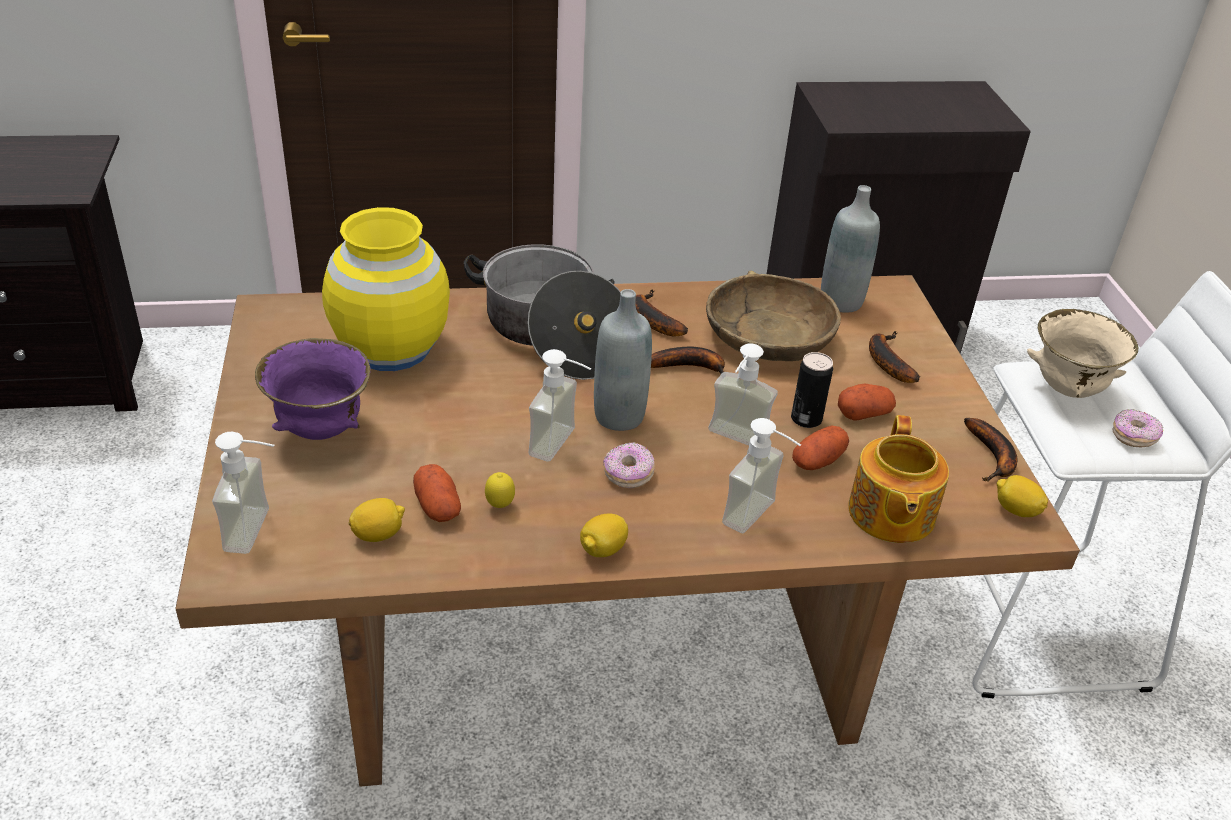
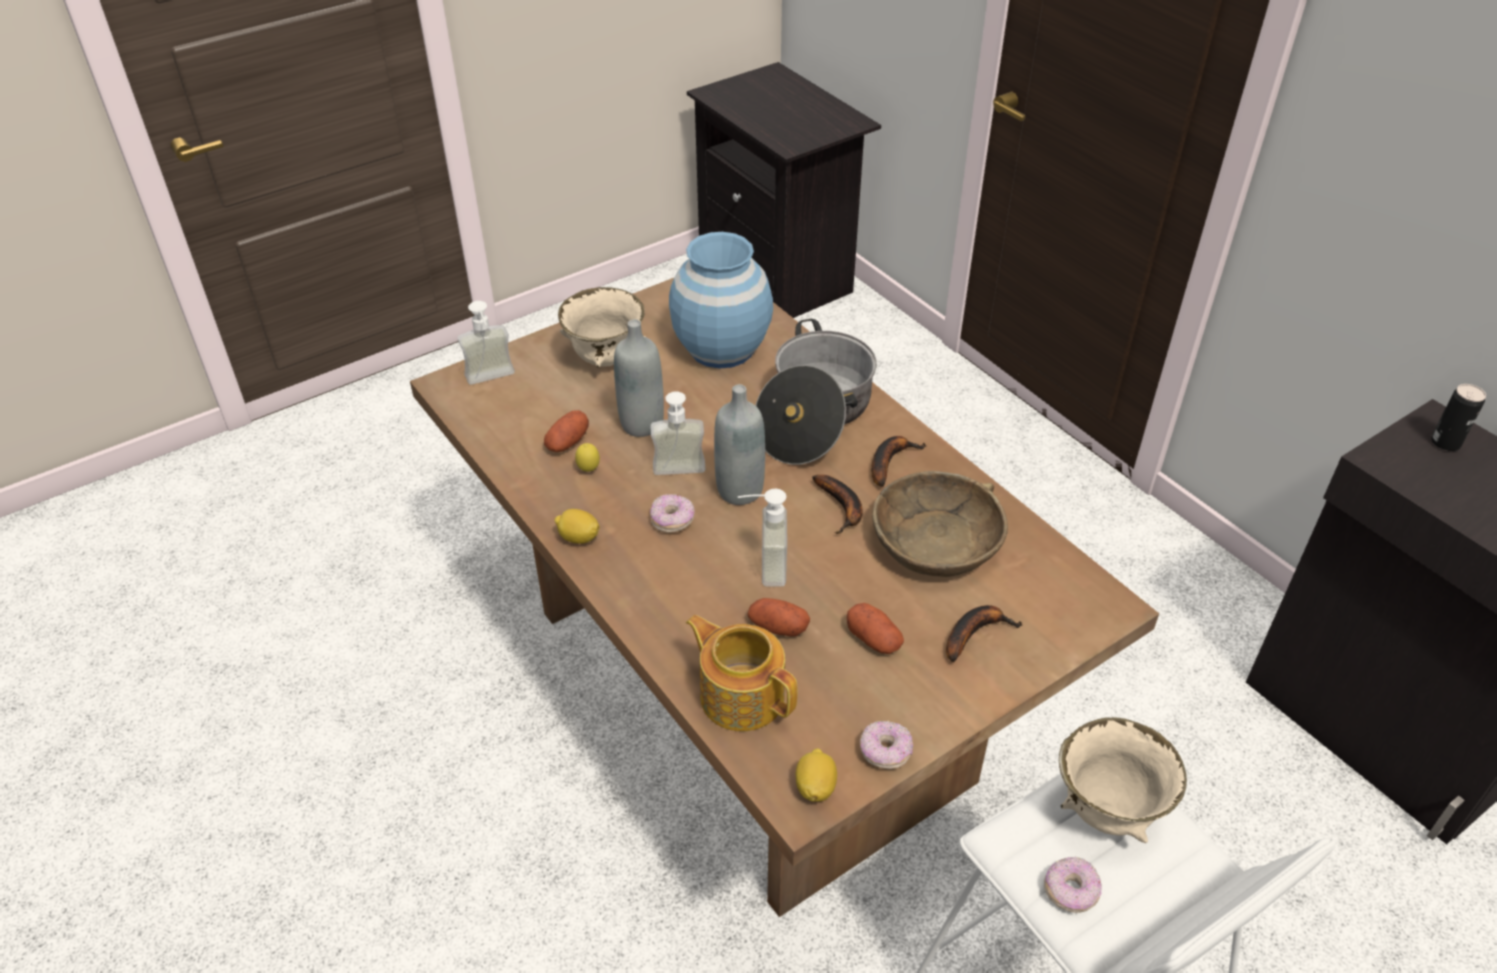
camera: 65 degrees right, 5 degrees up
purple bowl [255,338,370,440] -> beige bowl [558,287,646,367]
yellow vase [322,207,450,371] -> blue vase [669,232,773,369]
lemon [349,498,405,542] -> none
soap dispenser [722,418,801,533] -> none
can [791,352,833,428] -> can moved to [1431,384,1486,451]
grey bottle [821,185,880,313] -> grey bottle moved to [614,319,664,437]
teapot [848,415,949,543] -> teapot turned 60 degrees clockwise [686,615,797,731]
banana [964,418,1017,482] -> donut [860,721,913,769]

